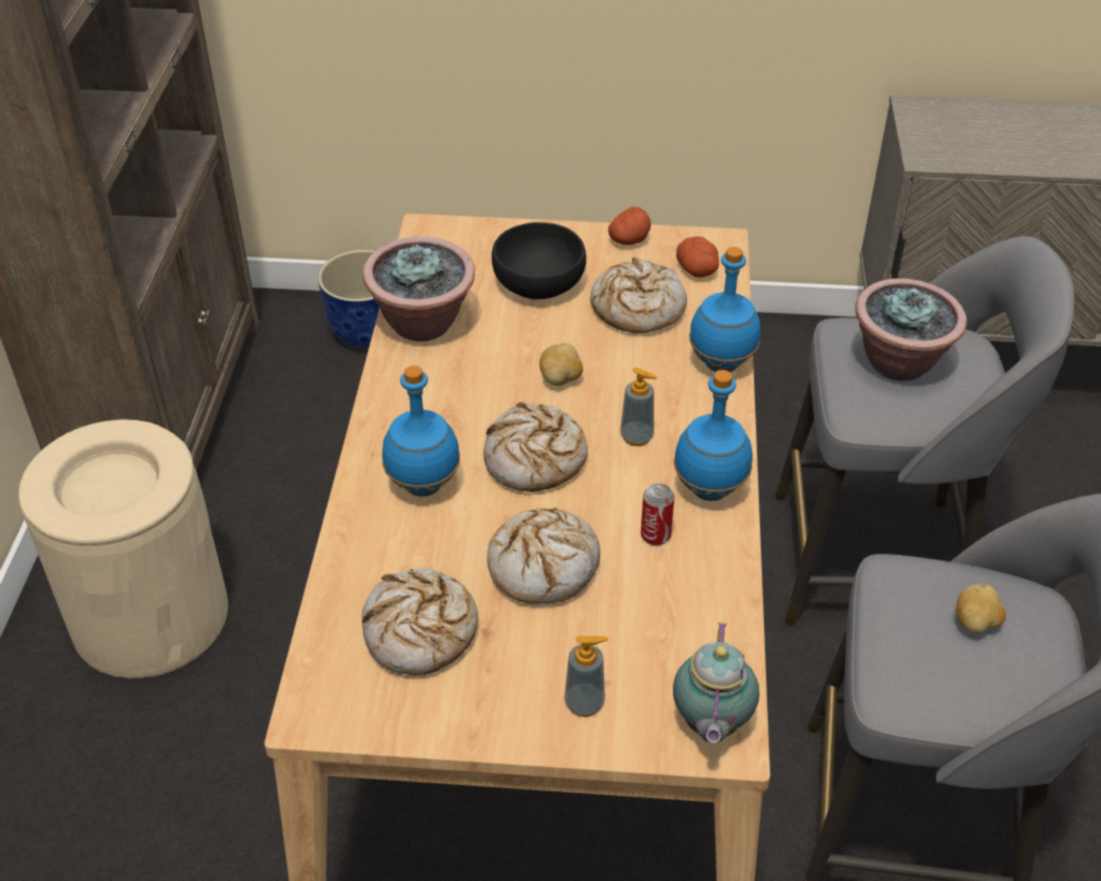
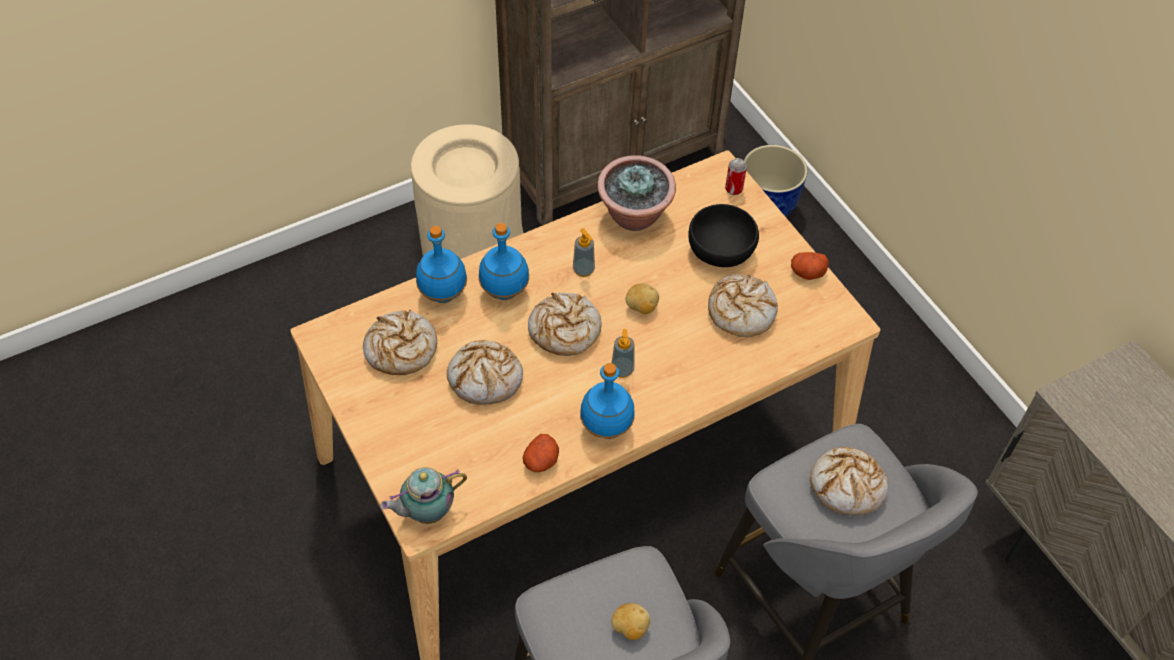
camera: 55 degrees right, 10 degrees up
soap dispenser [564,636,608,717] -> soap dispenser moved to [573,228,595,277]
can [641,483,675,546] -> can moved to [725,158,747,195]
potato [676,237,719,277] -> potato moved to [523,434,559,472]
blue bottle [689,247,761,372] -> blue bottle moved to [416,226,467,303]
potted plant [855,278,967,381] -> bread [810,447,888,516]

